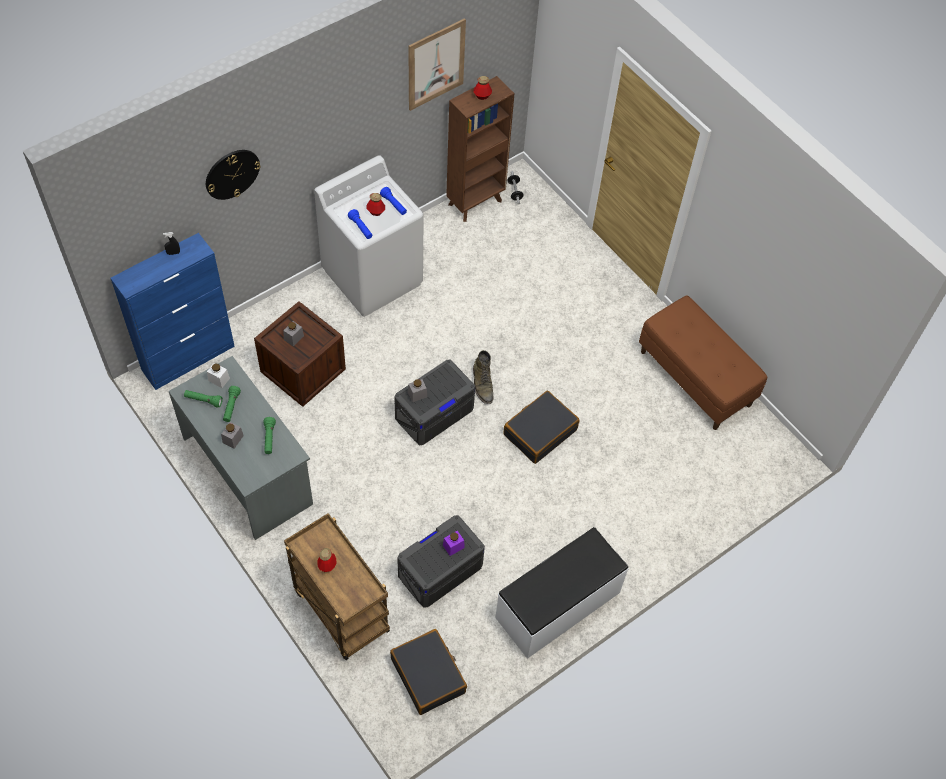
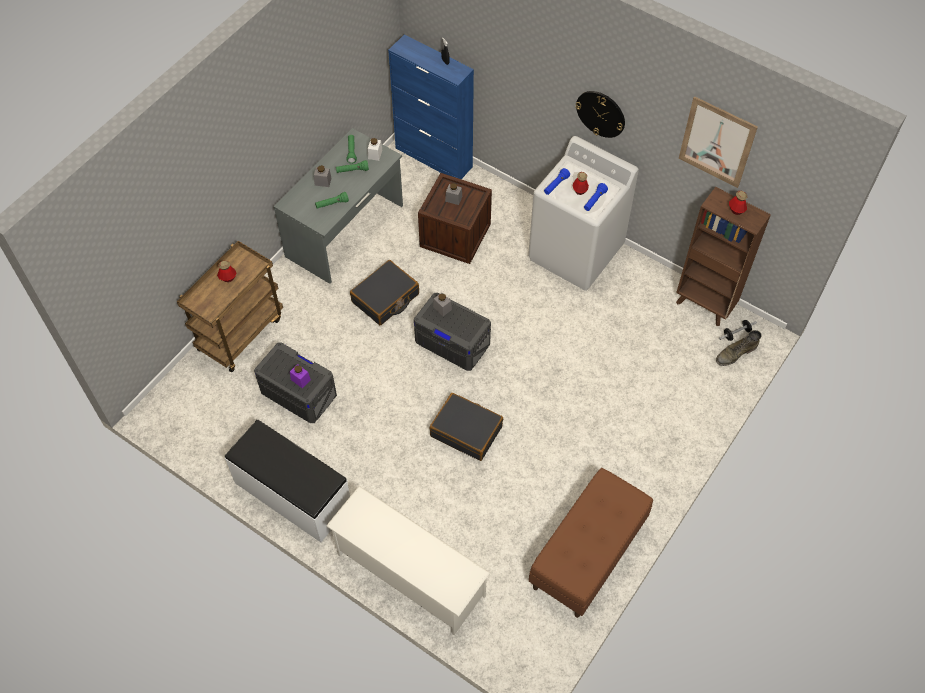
camera: 75 degrees right, 0 degrees up
wall clock [206,150,261,200] -> wall clock moved to [576,91,625,138]
black suitcase [390,629,467,715] -> black suitcase moved to [350,260,419,325]
green boot [473,350,493,404] -> green boot moved to [716,330,762,366]
none -> white shoe rack [326,486,490,635]

